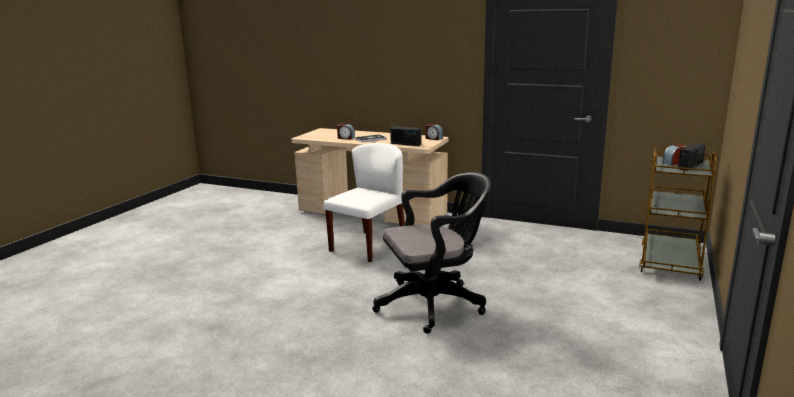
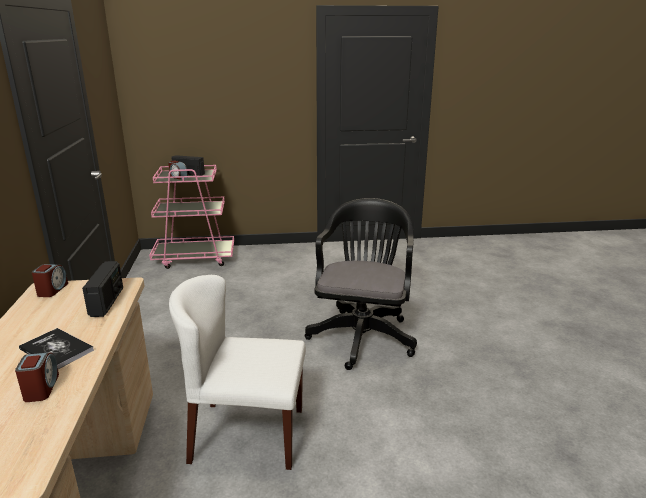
camera: 120 degrees left, 5 degrees up
black office chair [372,172,491,334] -> black office chair turned 60 degrees clockwise [305,198,417,370]
brown cart [639,148,717,281] -> pink cart [149,165,234,269]

